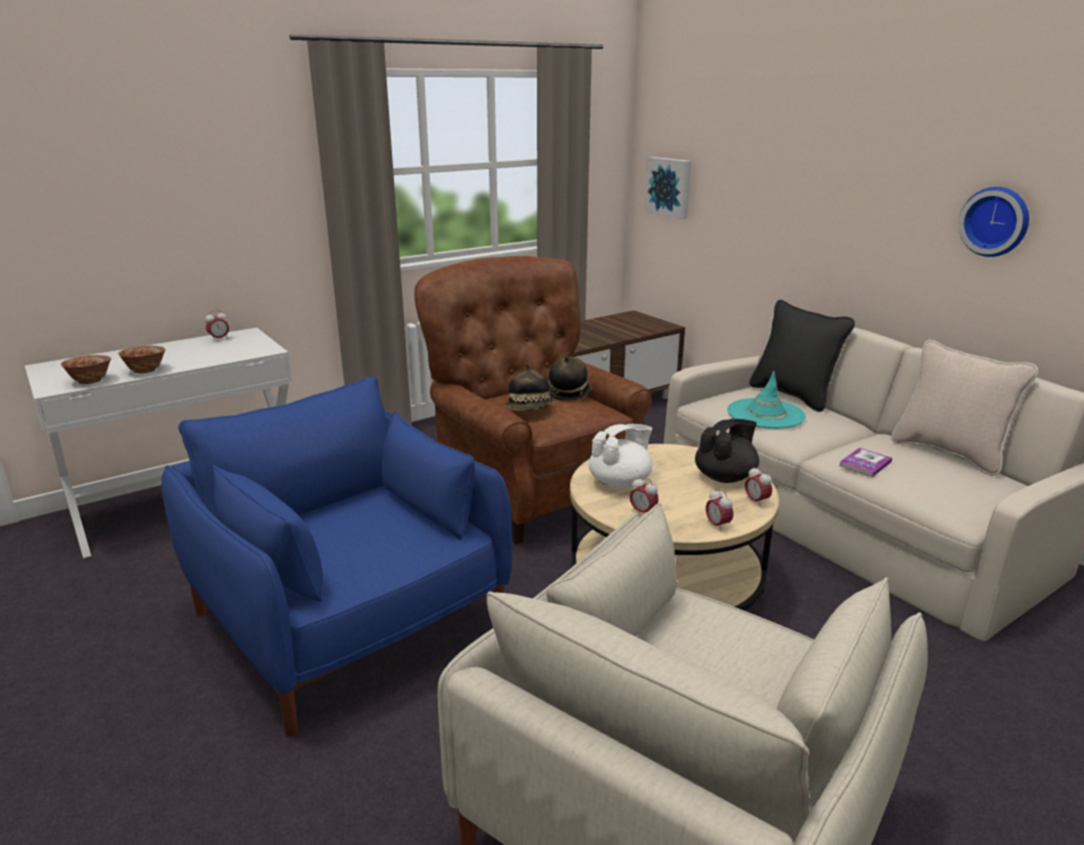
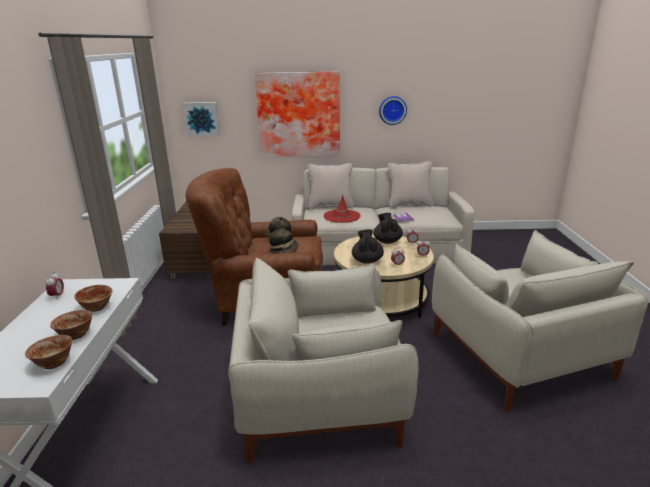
camera: 55 degrees left, 0 degrees up
blue armchair [161,376,512,737] -> beige armchair [228,258,418,464]
white teapot [589,424,652,488] -> black teapot [352,229,384,264]
turquoise hat [727,371,806,429] -> red hat [324,195,360,223]
black pillow [749,300,855,412] -> beige pillow [308,163,354,210]
none -> bowl [74,285,112,312]
none -> picture [255,71,340,157]

